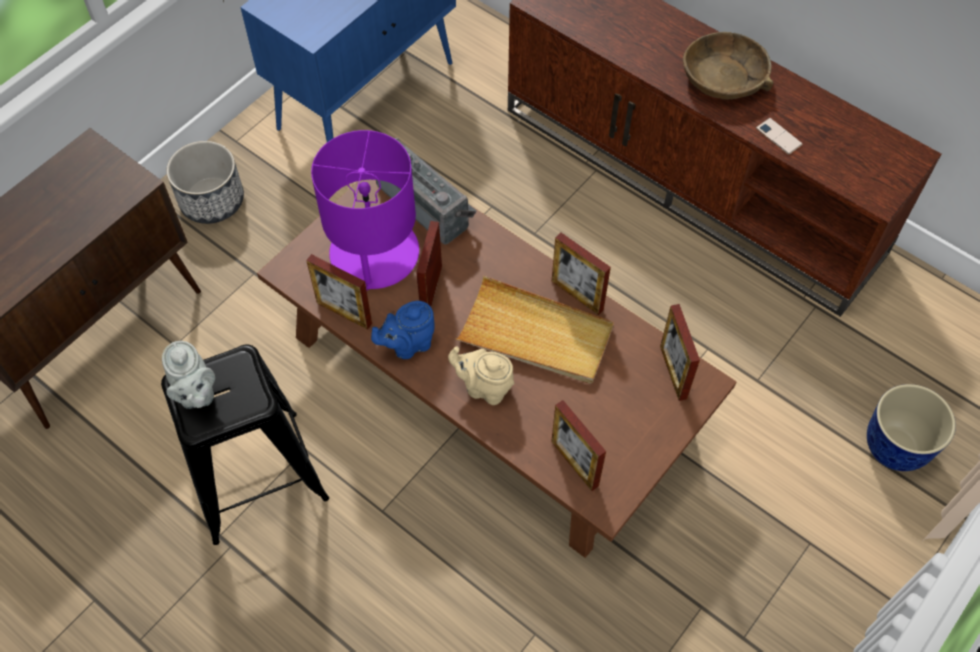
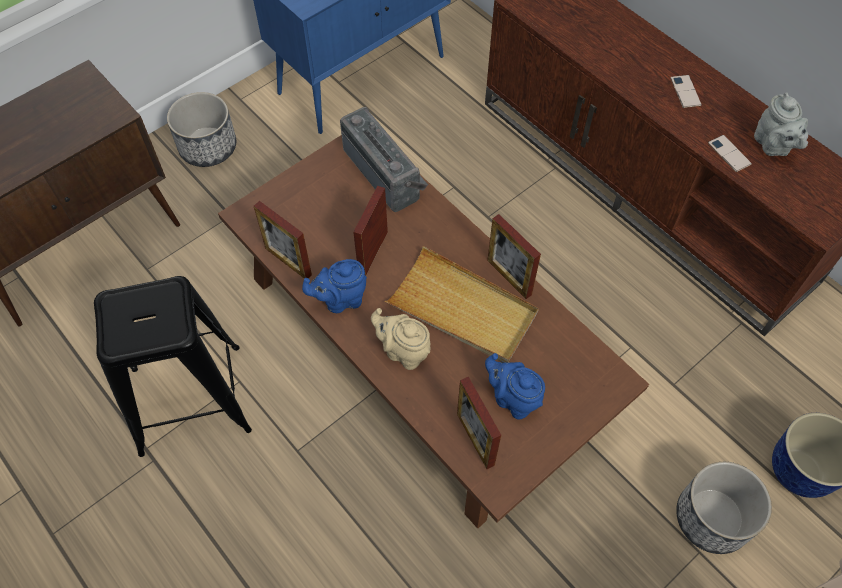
camera: 10 degrees right, 0 degrees up
grey teapot [162,341,215,409] -> grey teapot moved to [754,92,808,156]
purple table lamp [311,130,419,290] -> none
picture frame [660,304,700,401] -> none
brown bowl [683,32,773,99] -> phone [670,75,701,108]
none -> blue teapot [485,353,545,420]
none -> planter [676,462,772,554]

